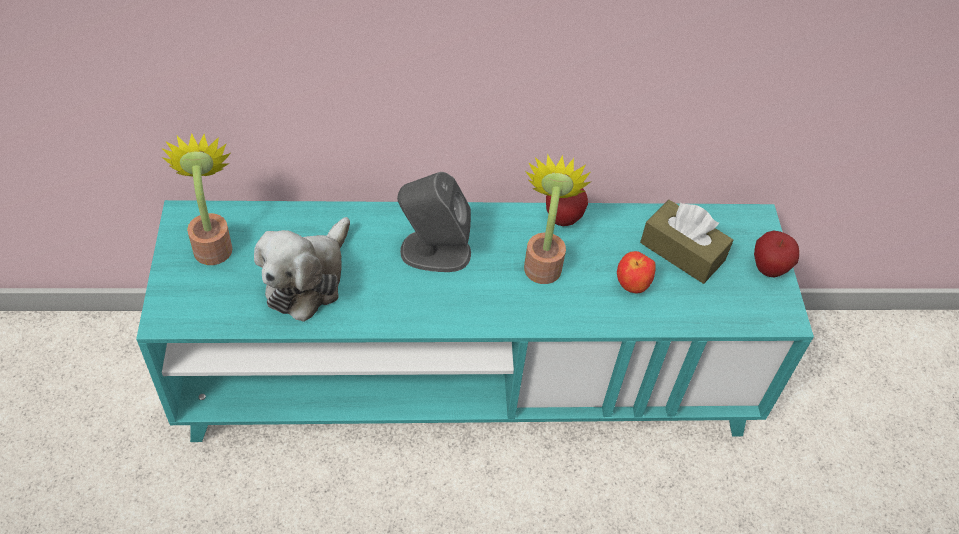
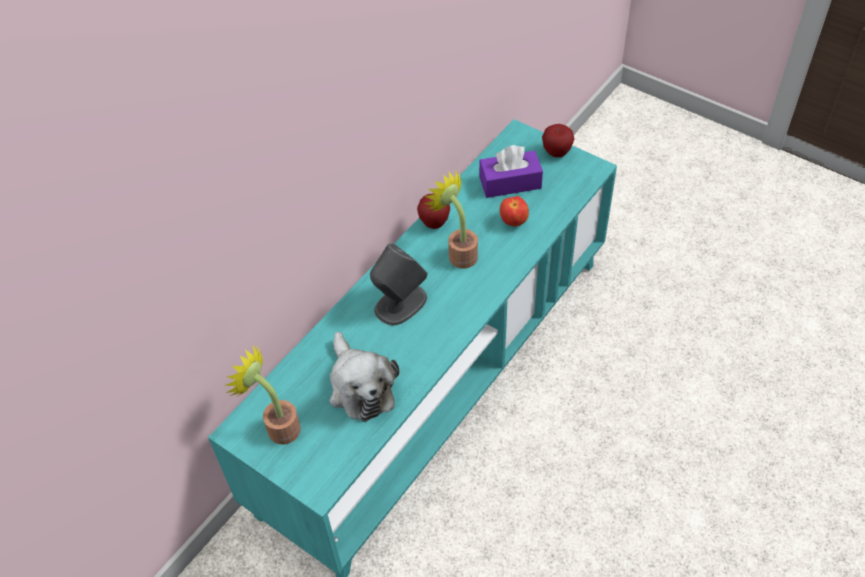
camera: 45 degrees left, 0 degrees up
brown tissue box [640,200,734,284] -> purple tissue box [479,145,543,198]

